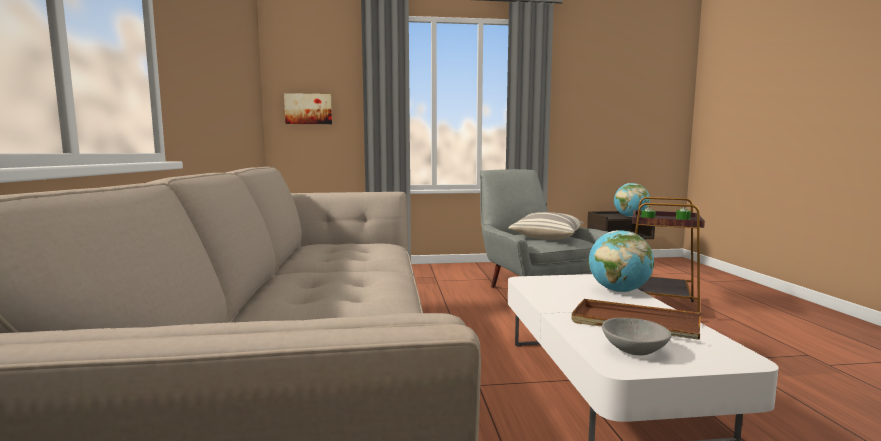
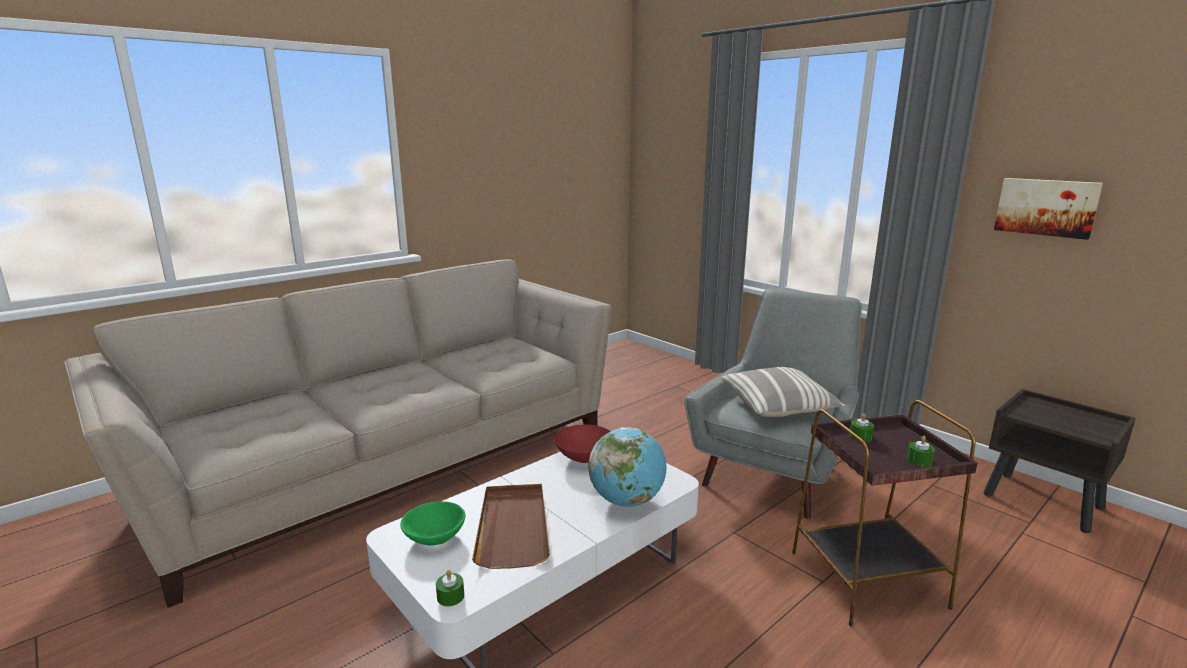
camera: 55 degrees right, 10 degrees up
picture [284,93,332,124] -> picture moved to [994,178,1103,240]
grey bowl [602,318,672,356] -> green bowl [400,501,466,545]
globe [614,183,650,217] -> none
none -> green candle [436,570,464,607]
none -> red bowl [554,425,611,463]

